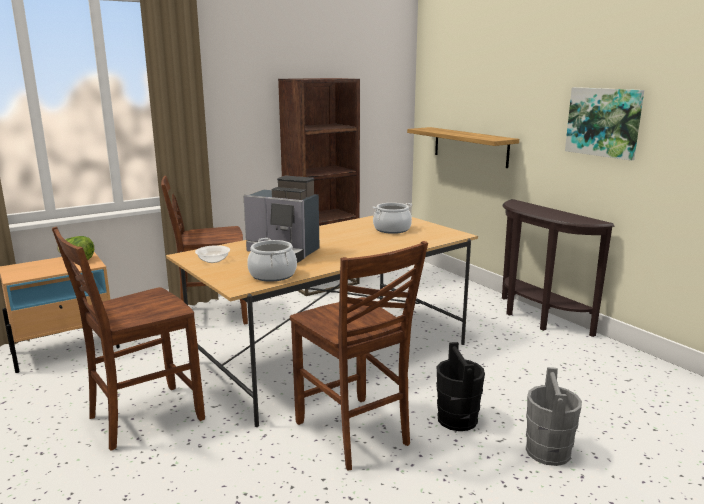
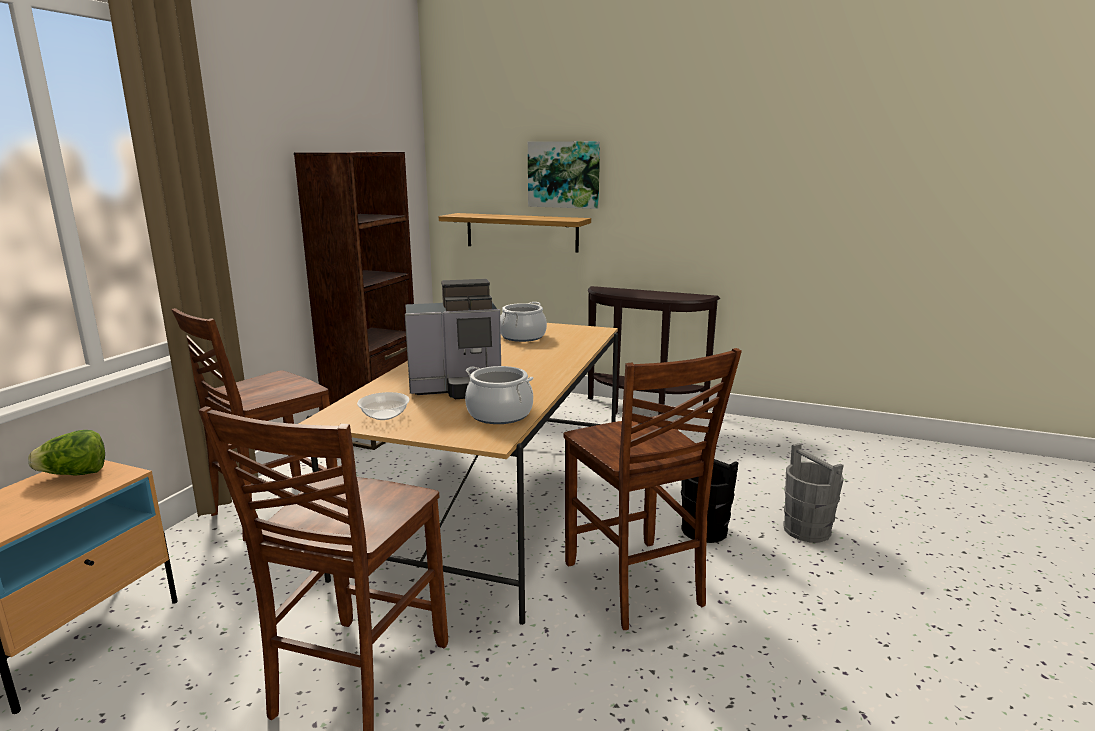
camera: 35 degrees left, 0 degrees up
brown chair [290,241,428,471] -> brown chair turned 45 degrees clockwise [563,348,742,630]
picture [565,87,644,161] -> picture moved to [528,141,600,209]

